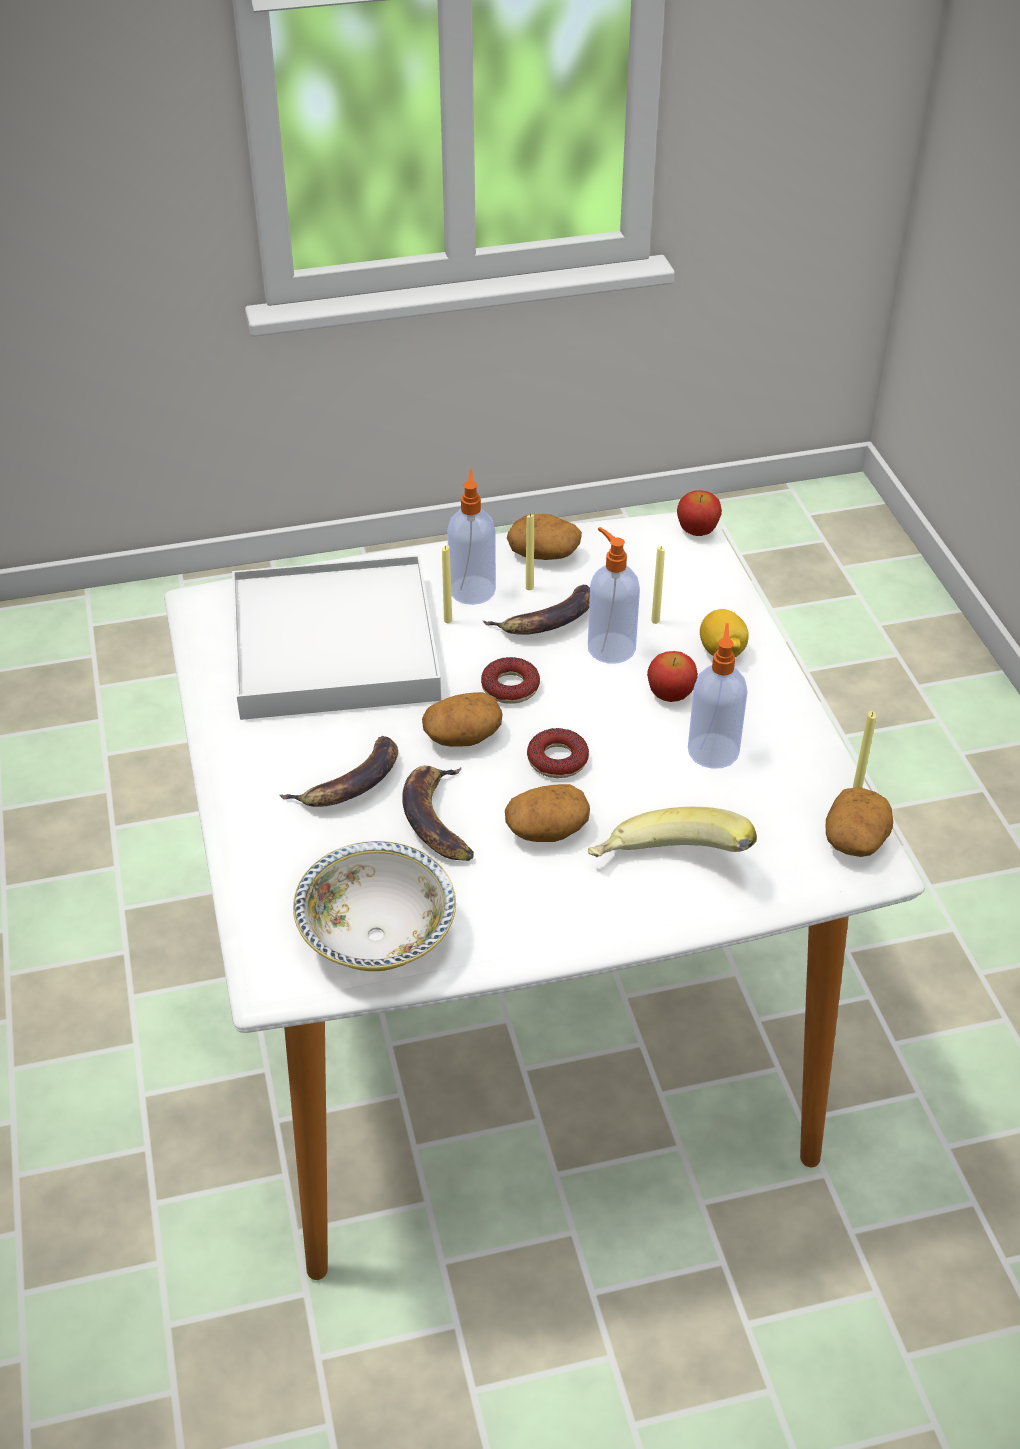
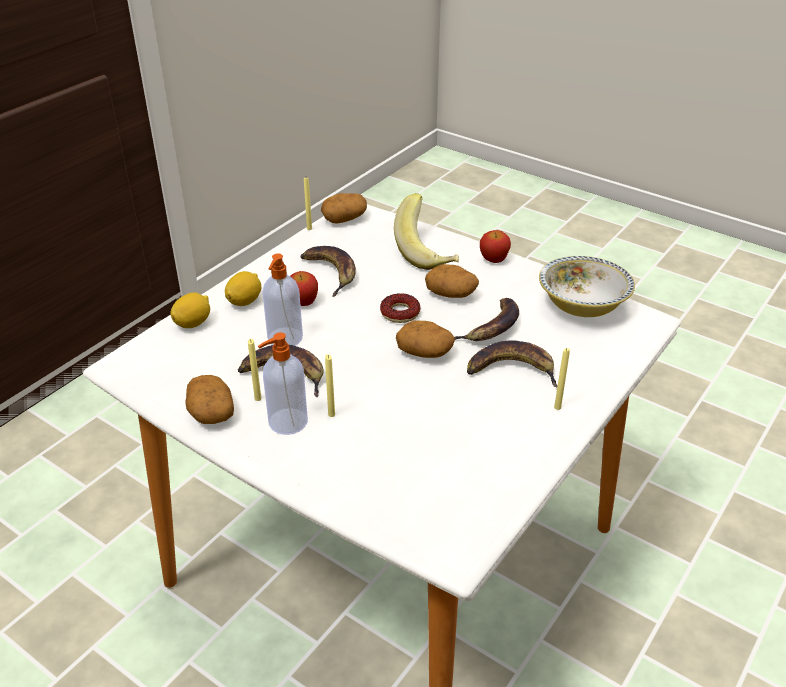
camera: 130 degrees left, 5 degrees down
white tray [232,555,441,720] -> none
donut [481,657,540,704] -> none
yellow candle [651,546,665,624] -> yellow candle moved to [554,348,570,410]
apple [677,490,722,536] -> apple moved to [480,230,511,263]
soap dispenser [688,623,747,769] -> banana [301,246,356,297]
none -> lemon [170,293,210,328]

